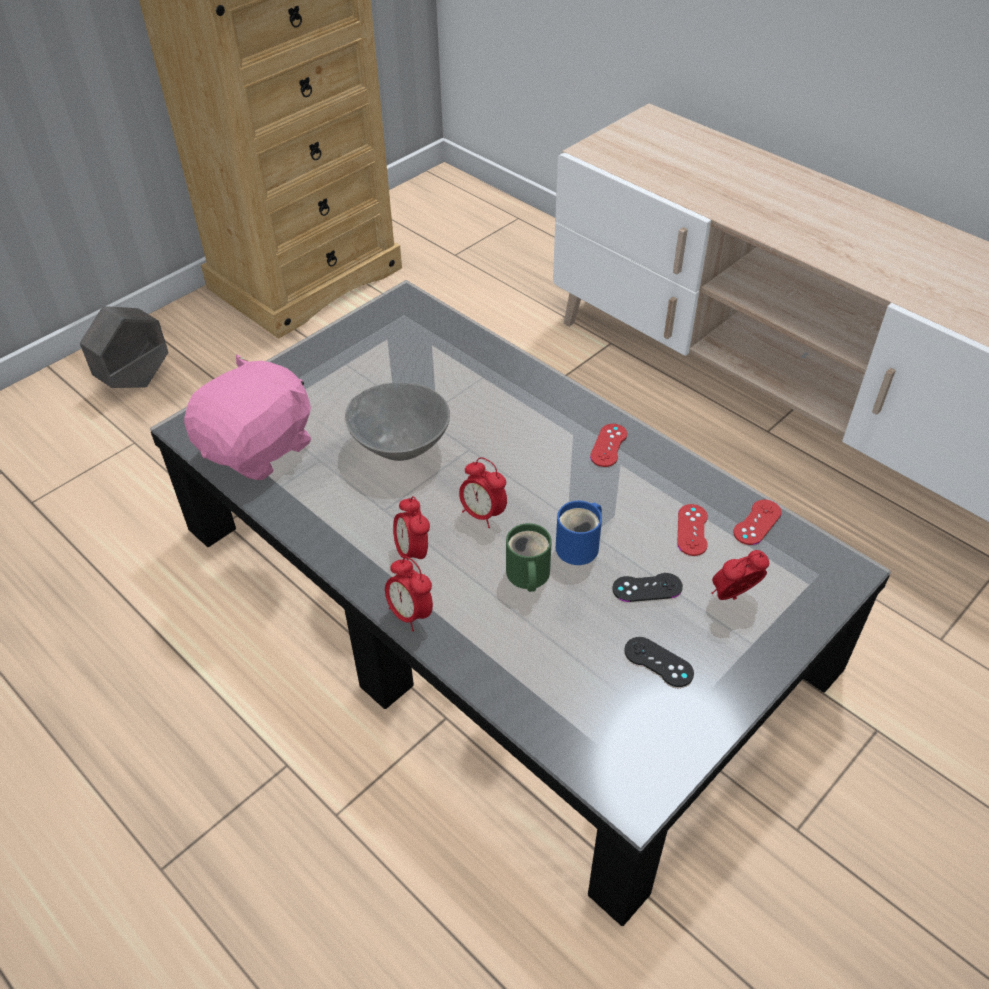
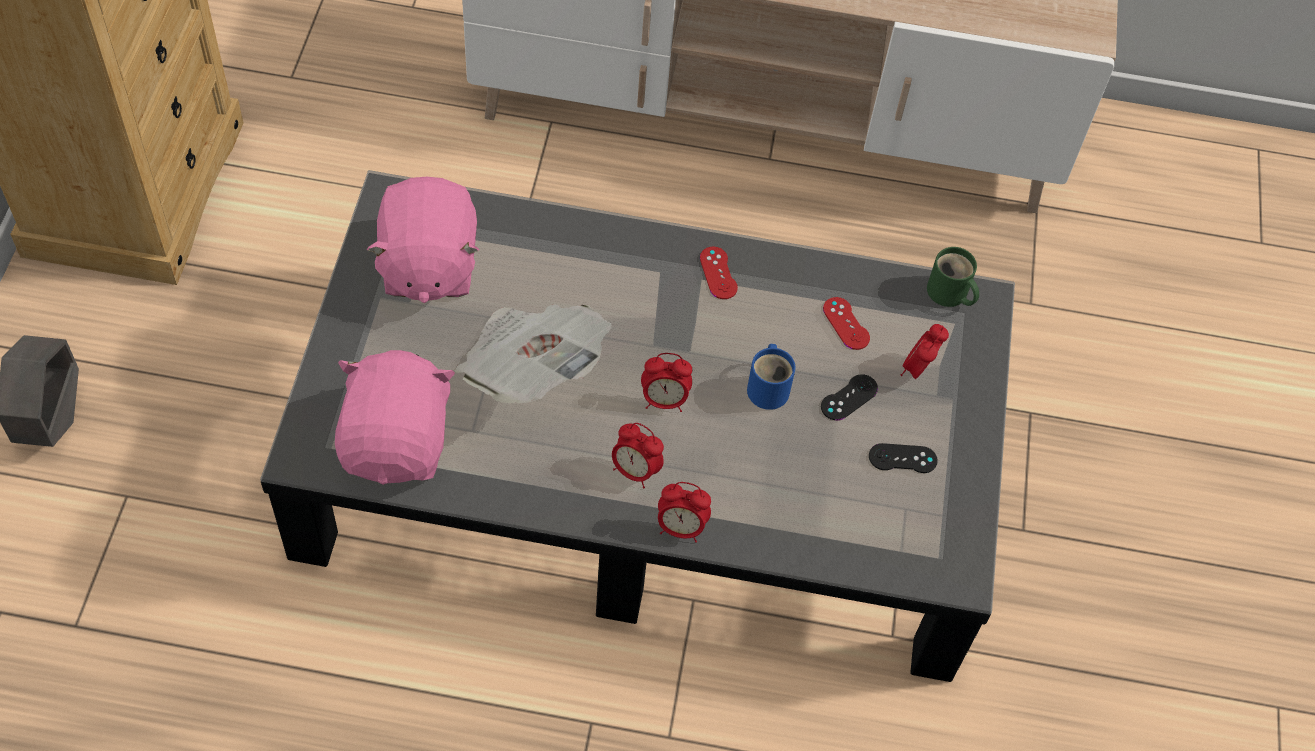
camera: 40 degrees left, 10 degrees up
grey bowl [345,382,450,461] -> newspaper [455,304,612,404]
green mug [506,523,552,592] -> green mug moved to [927,247,979,307]
red game controller [733,500,782,545] -> none
none -> pink plush toy [367,177,479,303]

